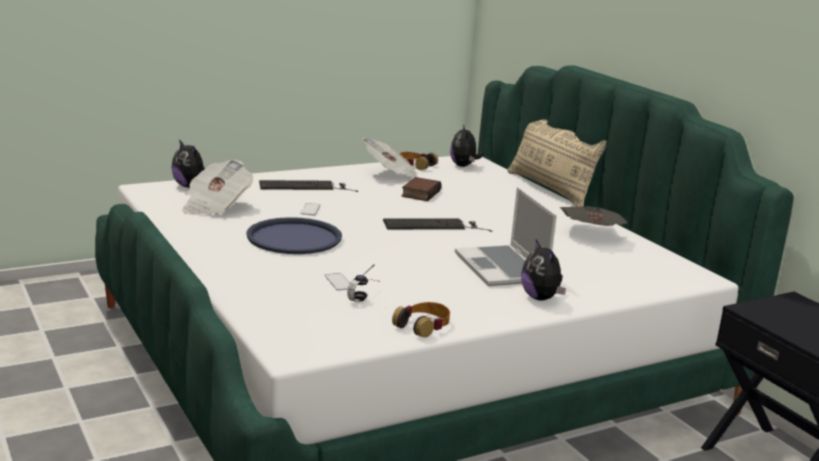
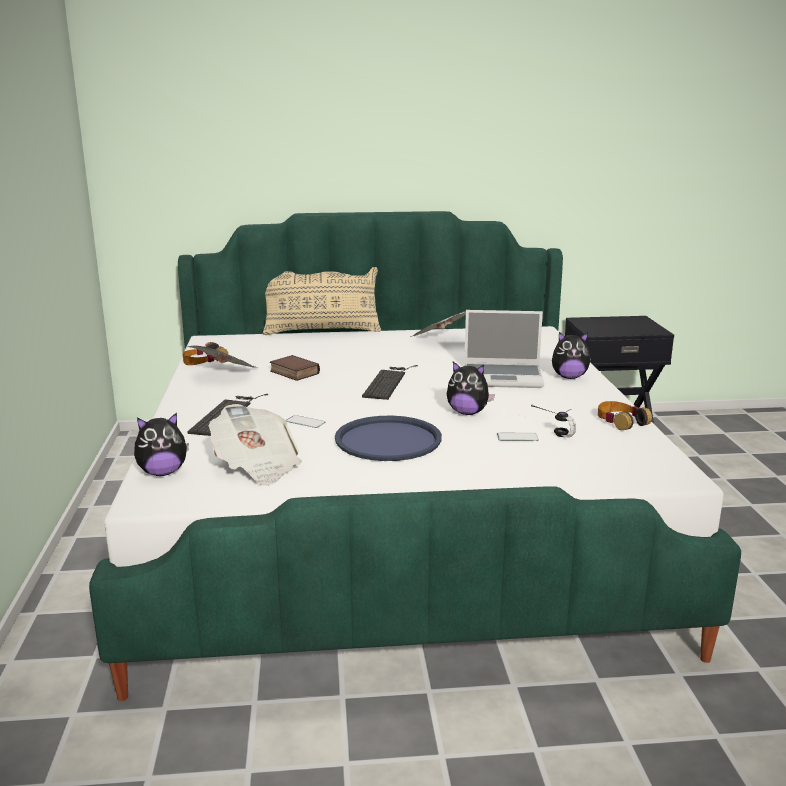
camera: 65 degrees left, 0 degrees up
plush toy [450,124,483,167] -> plush toy moved to [447,361,495,415]

